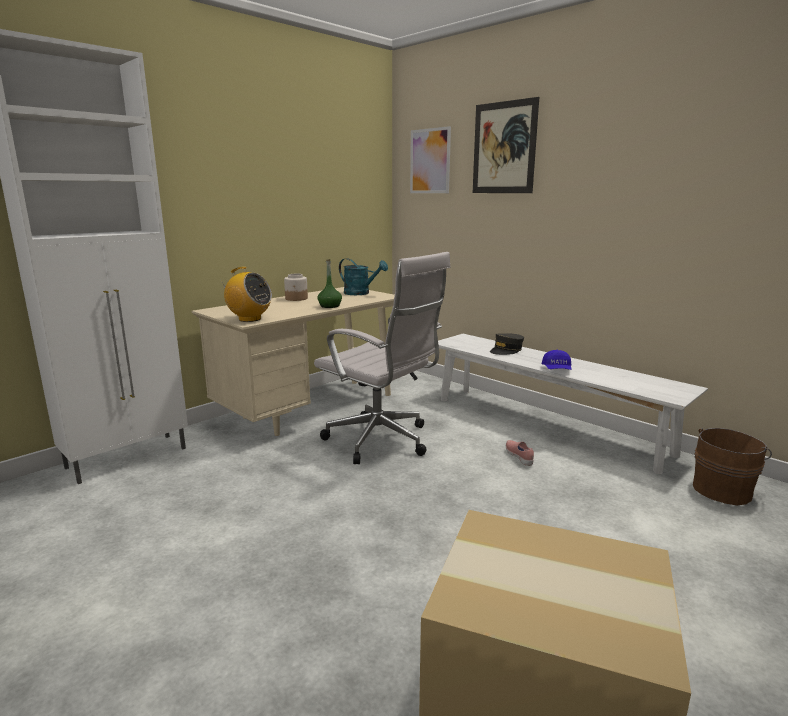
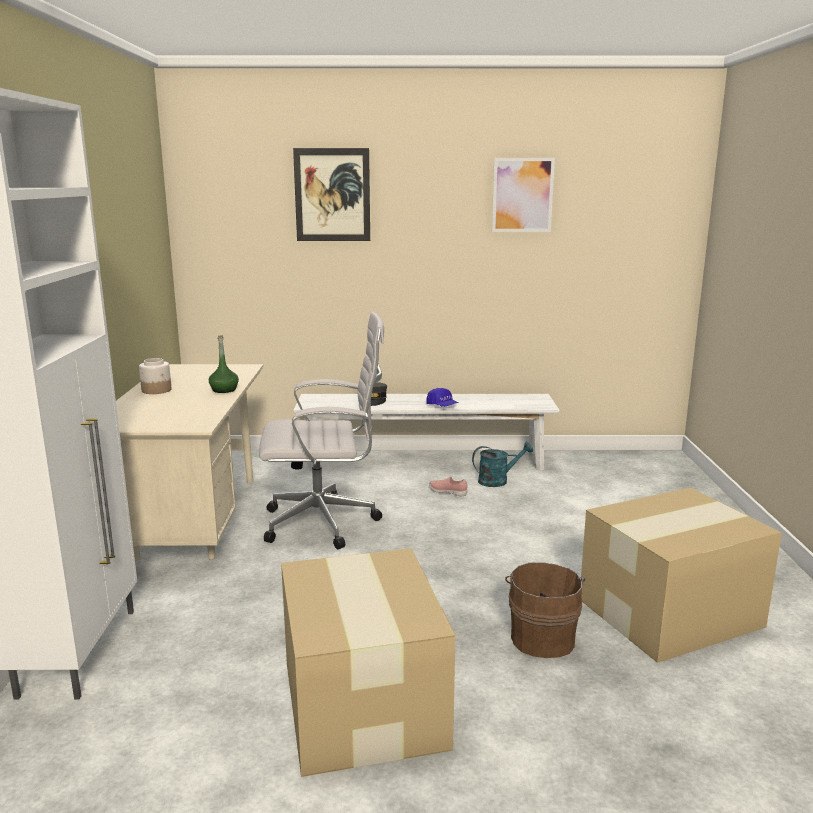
camera: 45 degrees left, 0 degrees up
radio [220,267,272,322] -> none
turquoise watering can [339,258,388,295] -> turquoise watering can moved to [472,442,533,487]
picture [410,126,451,193] -> picture moved to [492,158,555,232]
brown bucket [693,428,772,505] -> brown bucket moved to [505,562,586,658]
none -> cardboard box [281,548,456,777]

